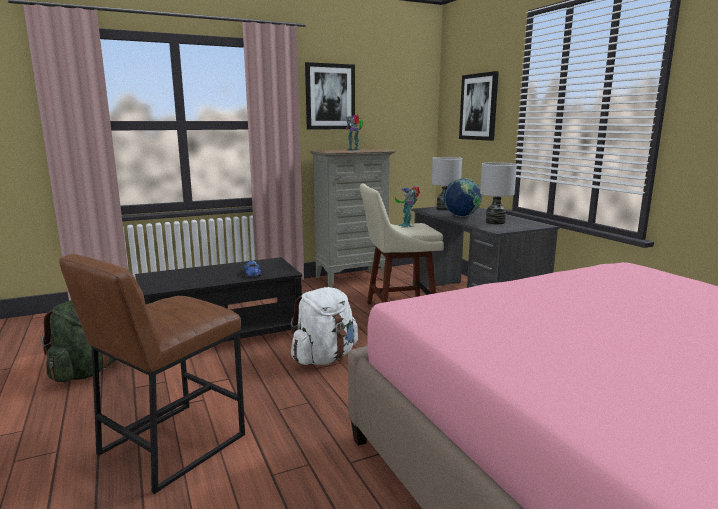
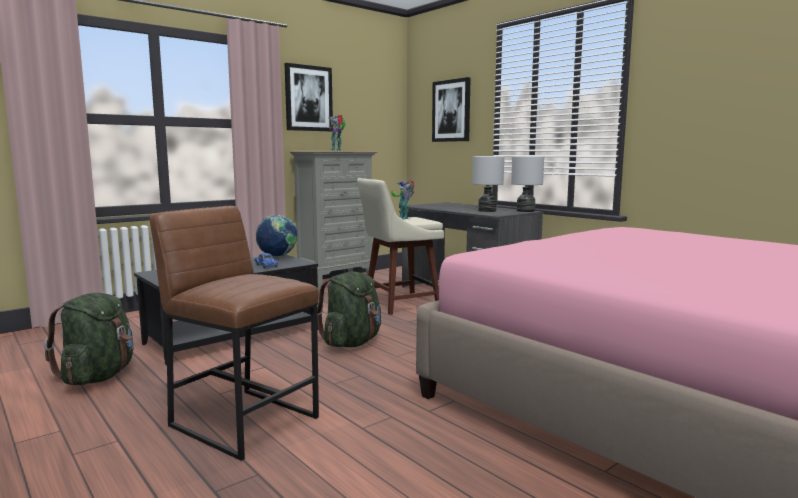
camera: 15 degrees left, 5 degrees down
brown chair [59,254,245,494] -> brown chair turned 105 degrees clockwise [150,205,319,461]
white backpack [291,287,358,365] -> green backpack [317,272,381,347]
grey table lamp [432,157,462,210] -> grey table lamp moved to [511,156,544,212]
globe [443,178,481,217] -> globe moved to [256,215,298,257]

